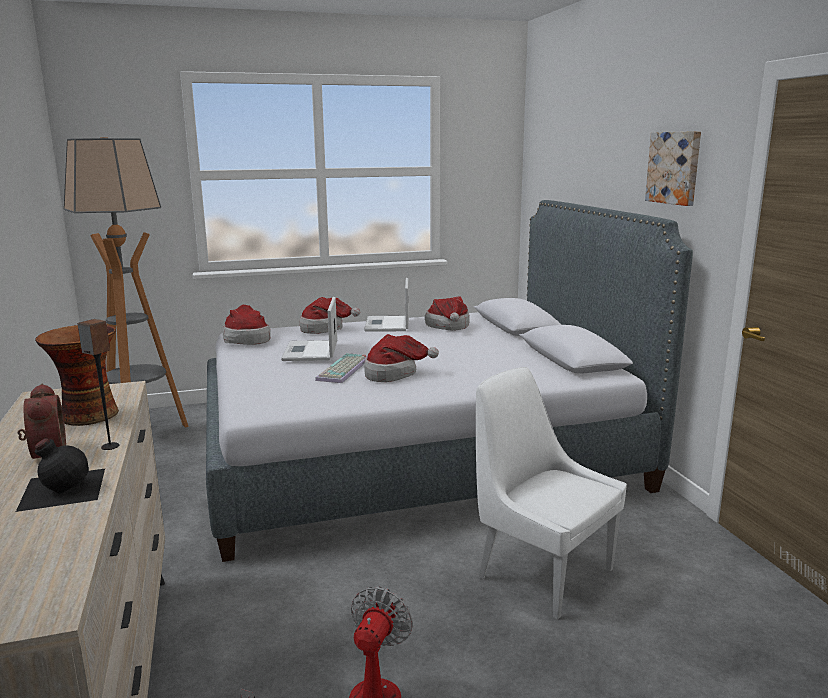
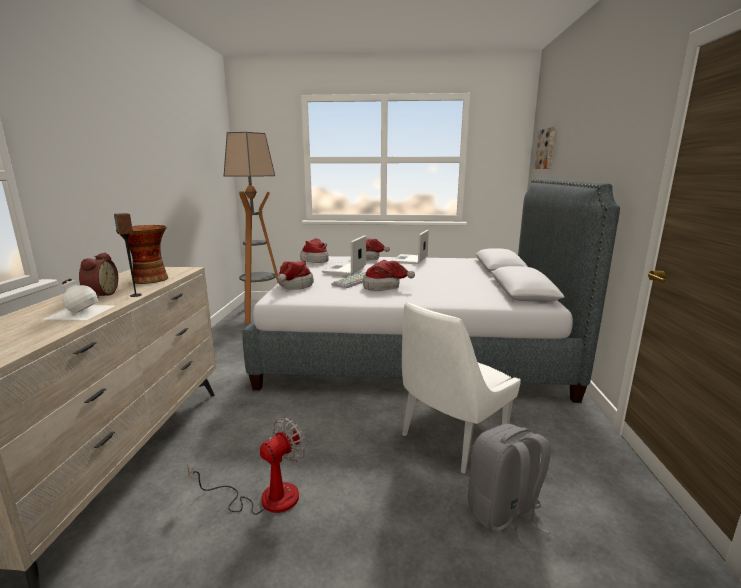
camera: 20 degrees right, 0 degrees up
black bottle [16,438,105,512] -> white bottle [44,279,116,320]
hat [425,296,470,330] -> hat moved to [278,261,314,290]
white chair [476,367,627,619] -> white chair turned 105 degrees counterclockwise [402,302,521,474]
picture [645,131,701,206] -> picture moved to [534,127,555,169]
none -> grey backpack [468,424,551,549]

